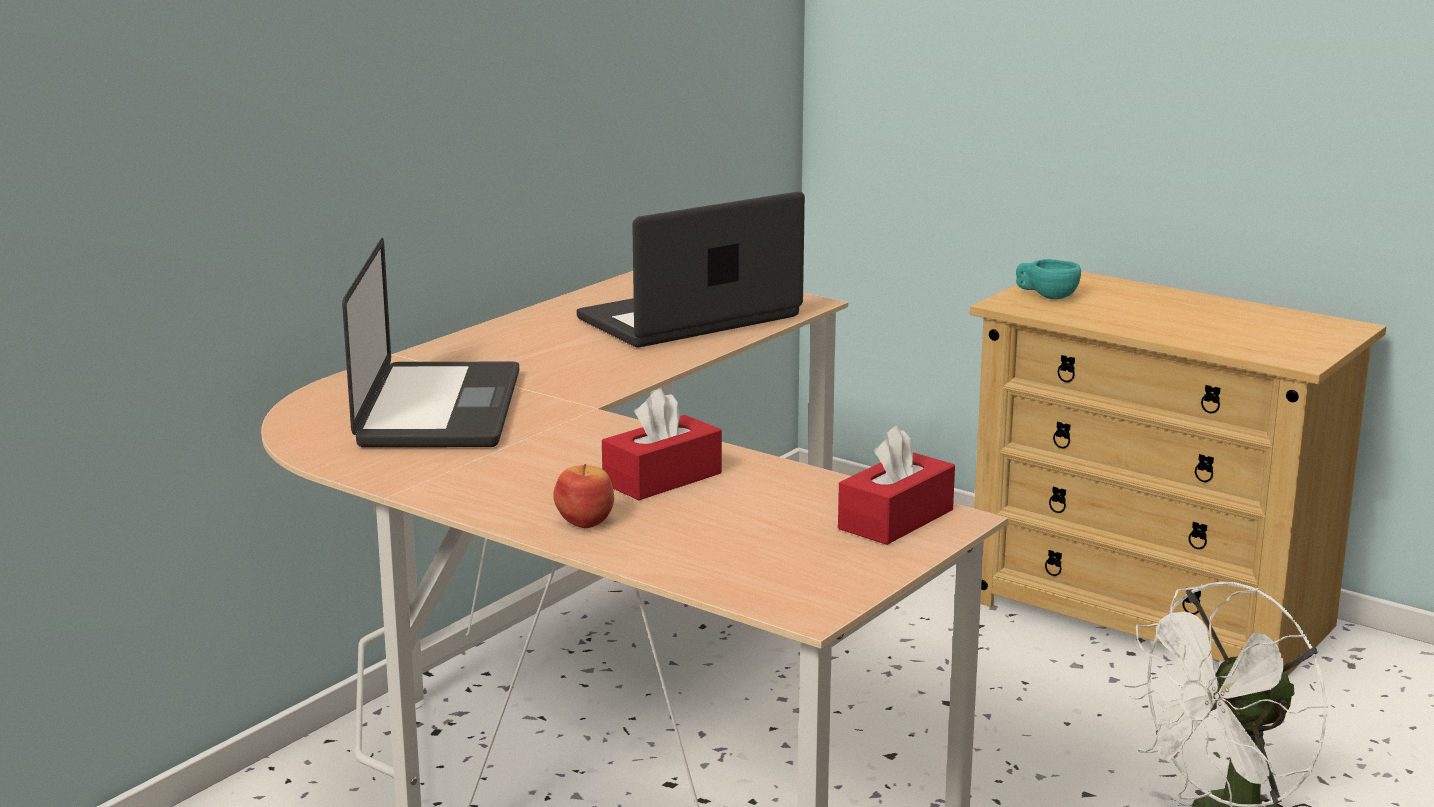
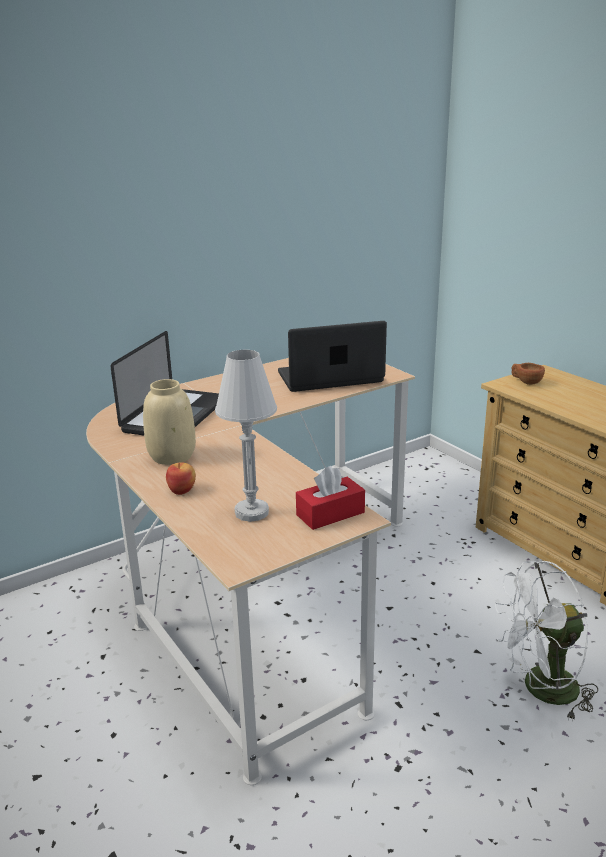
camera: 20 degrees right, 5 degrees up
red tissue box [602,389,722,500] -> none
turquoise cup [1016,259,1081,299] -> brown cup [512,363,545,385]
none -> beige vase [143,379,196,465]
none -> white table lamp [215,350,277,522]

